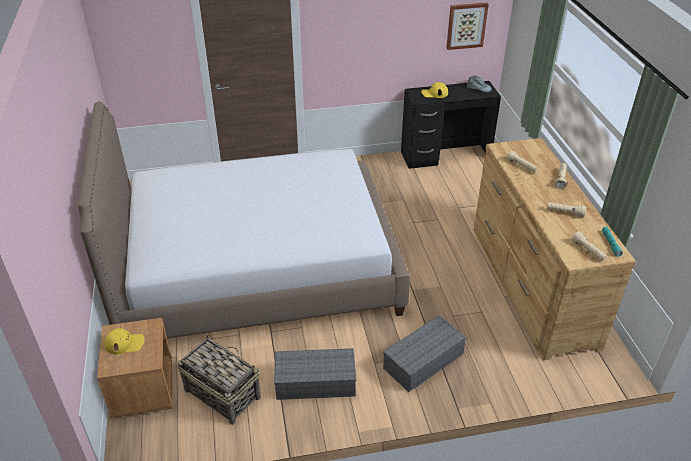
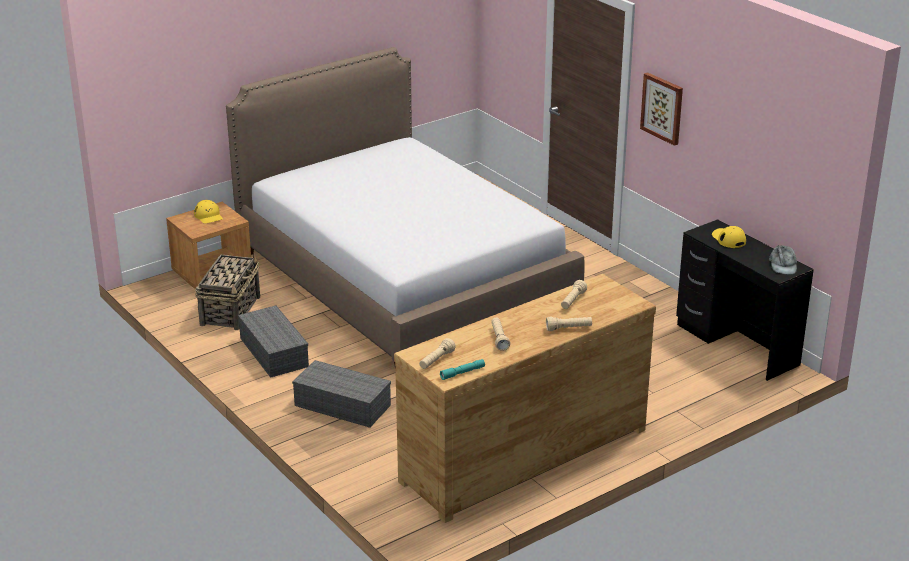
camera: 65 degrees right, 10 degrees down
picture [446,3,489,50] -> picture moved to [640,72,683,146]

